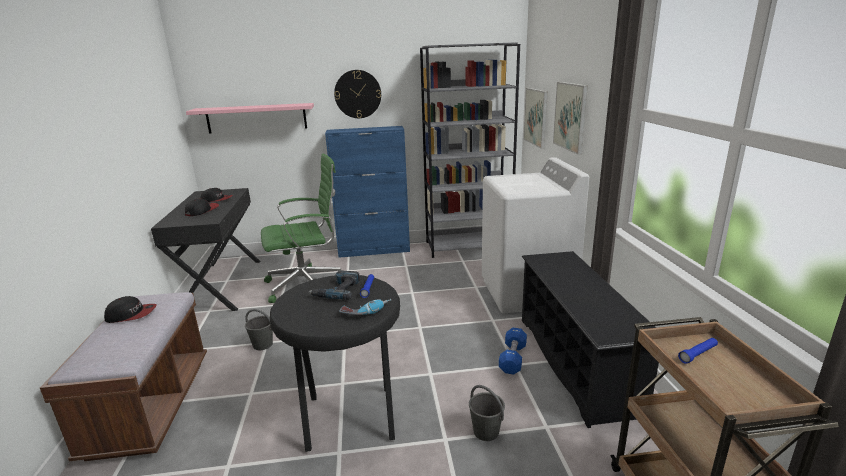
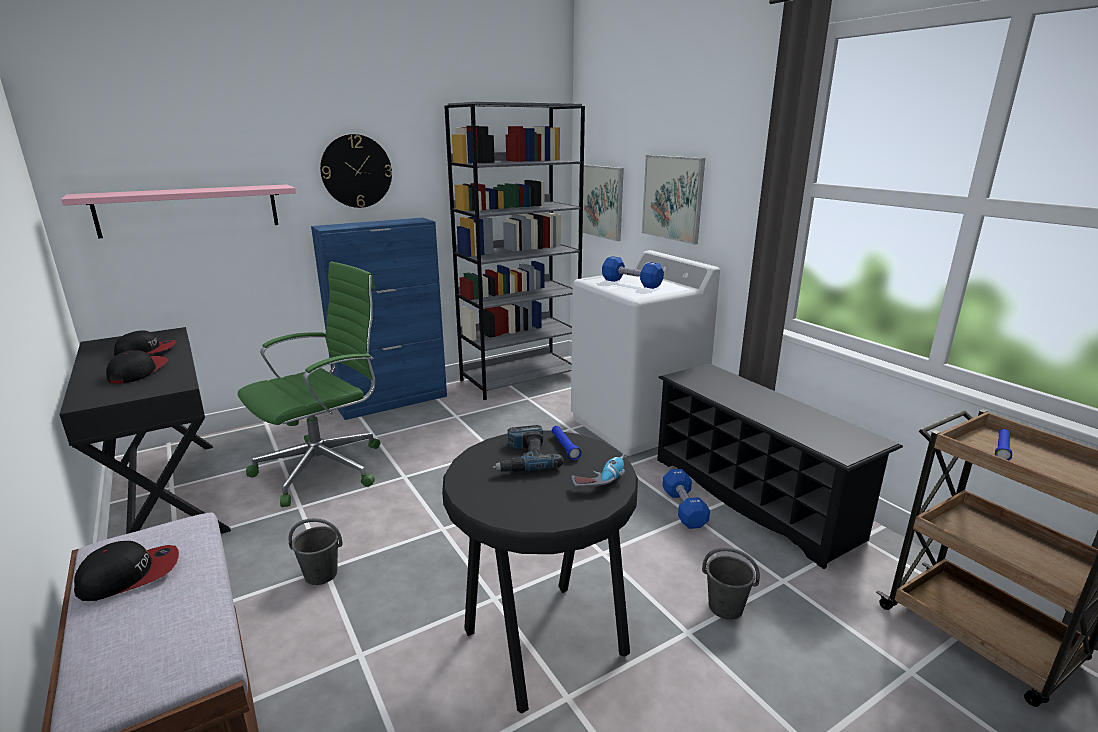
camera: 25 degrees left, 0 degrees up
none -> blue dumbbell [602,256,664,289]

